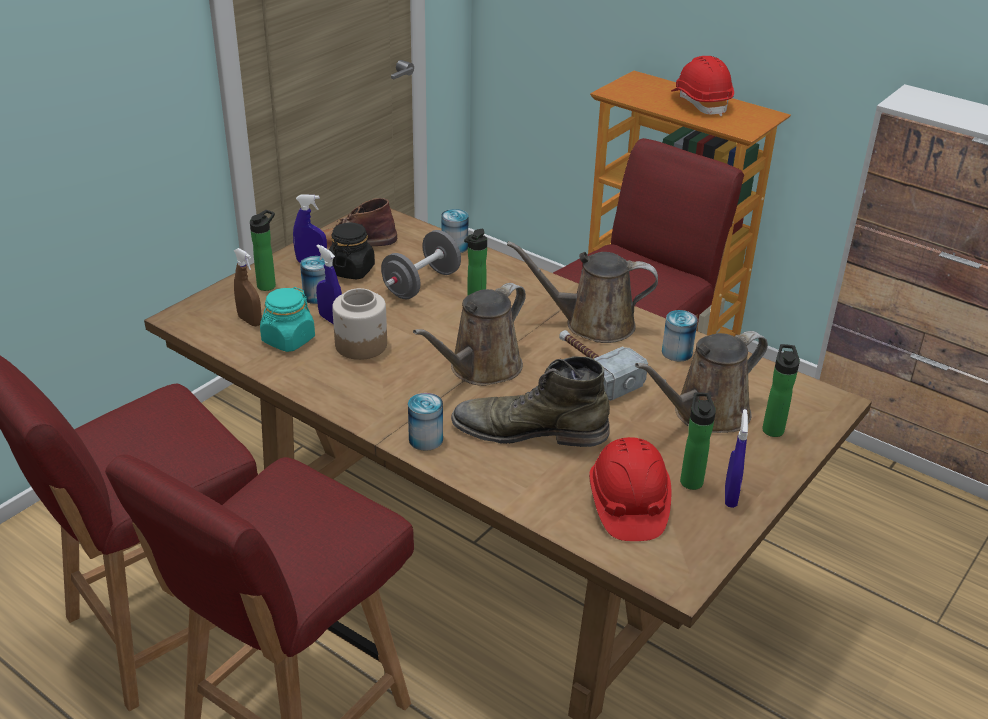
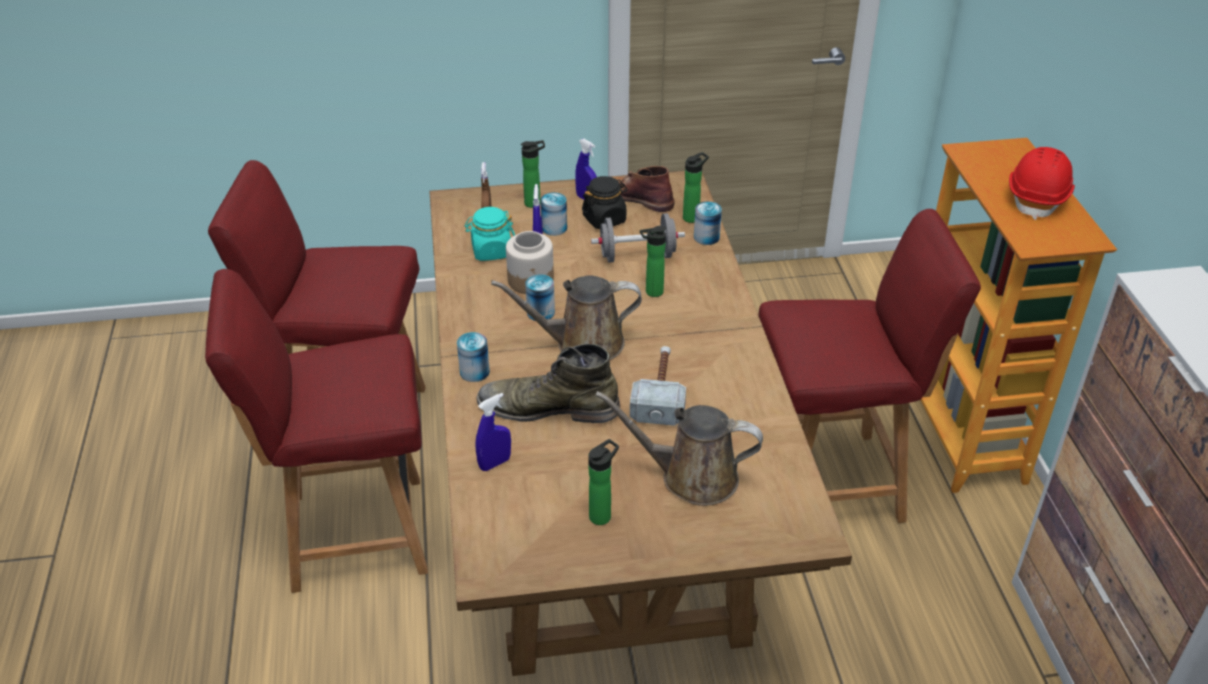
camera: 45 degrees right, 5 degrees up
green boot [451,356,610,447] -> green boot turned 45 degrees counterclockwise [477,344,620,423]
brown watering can [507,241,658,343] -> none
red hard hat [589,437,671,541] -> none
can [662,310,698,362] -> can moved to [525,274,555,321]
blue spray bottle [725,409,748,508] -> blue spray bottle moved to [475,393,511,471]
bottle [762,344,800,437] -> bottle moved to [683,152,709,223]

